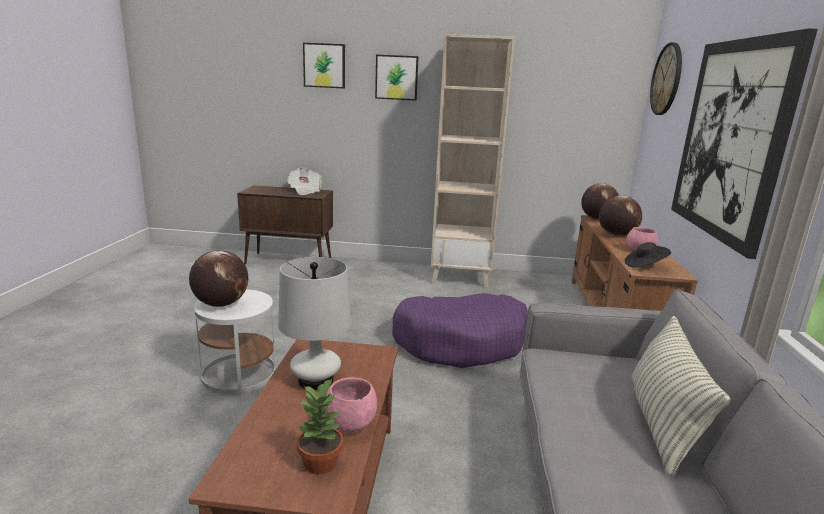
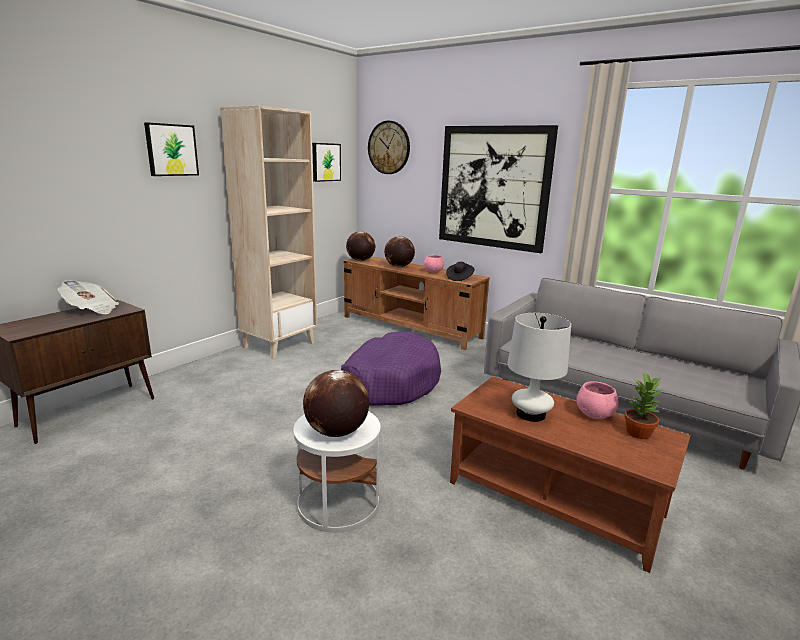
camera: 60 degrees left, 0 degrees up
picture [303,43,345,88] -> picture moved to [312,143,341,182]
pillow [631,316,731,477] -> none

